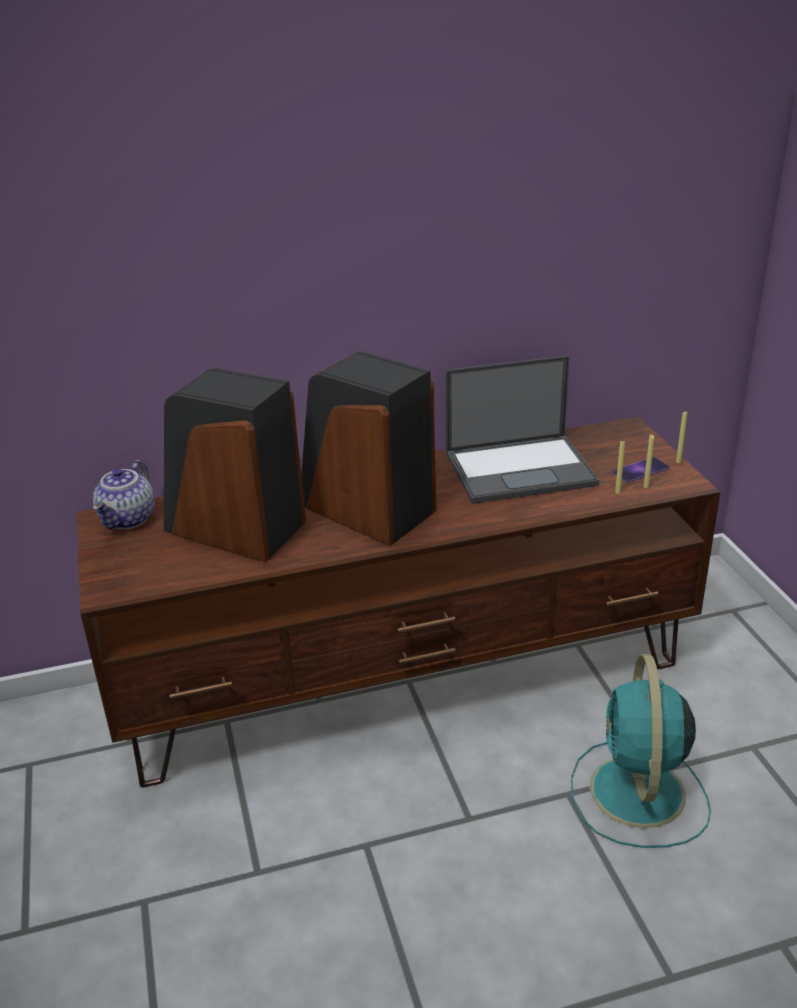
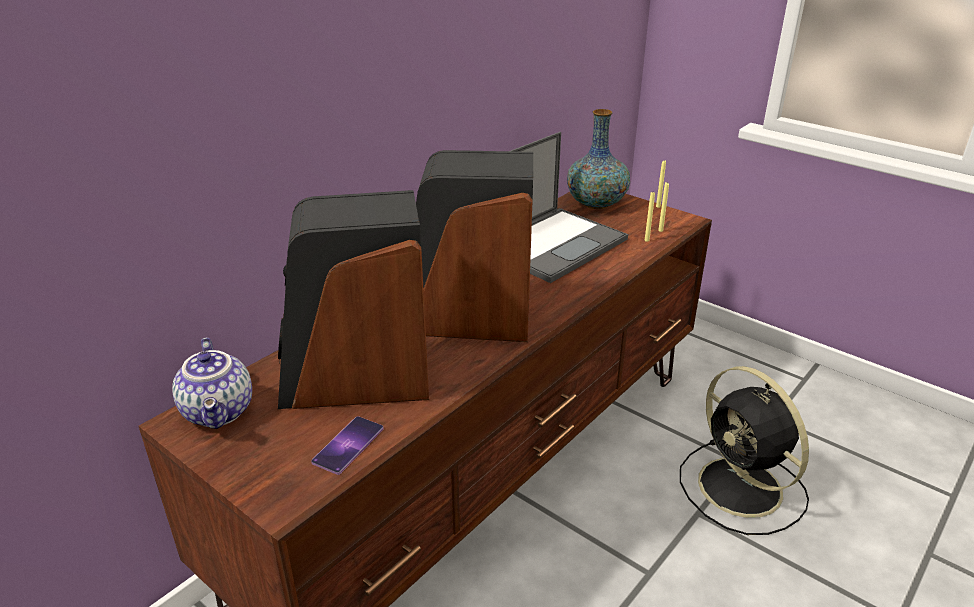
camera: 35 degrees left, 0 degrees up
turquoise fan [571,654,711,848] -> black fan [680,366,809,535]
phone [612,457,670,483] -> phone moved to [311,416,384,475]
none -> vase [567,109,630,209]

